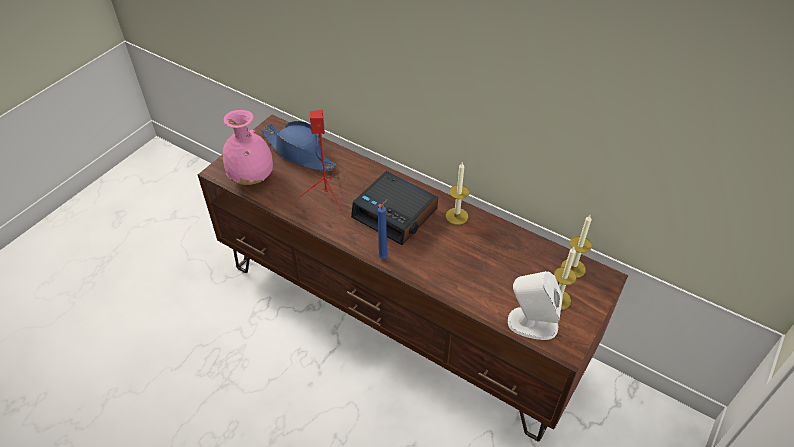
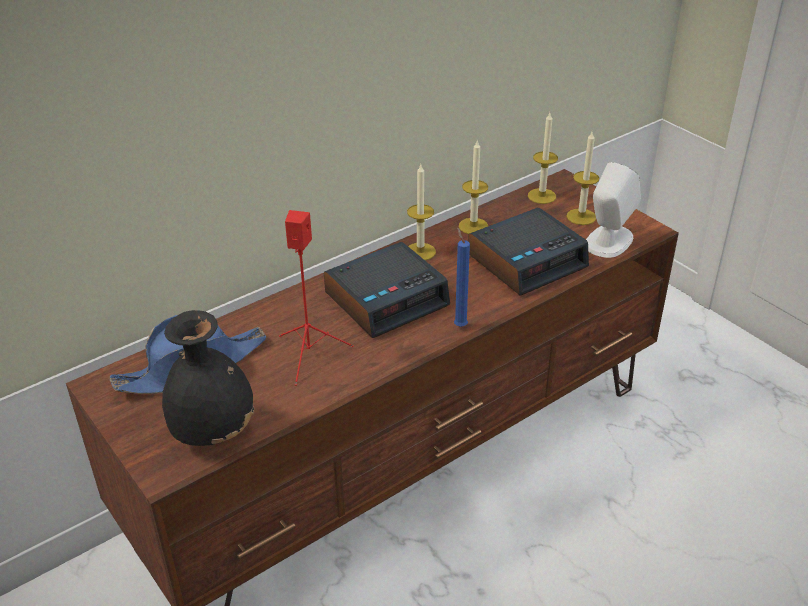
camera: 70 degrees left, 10 degrees down
pink vase [223,110,273,185] -> black vase [162,310,254,446]
none -> candle [459,140,488,234]
none -> alarm clock [468,207,589,296]

